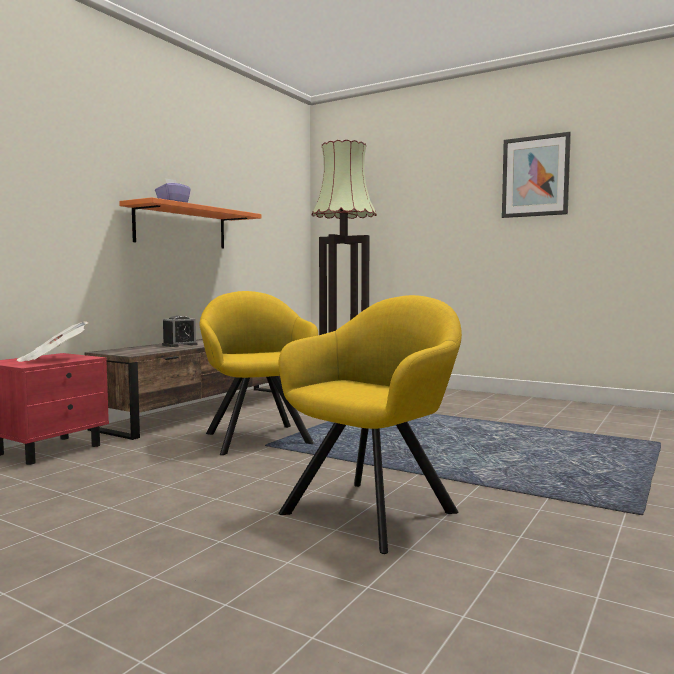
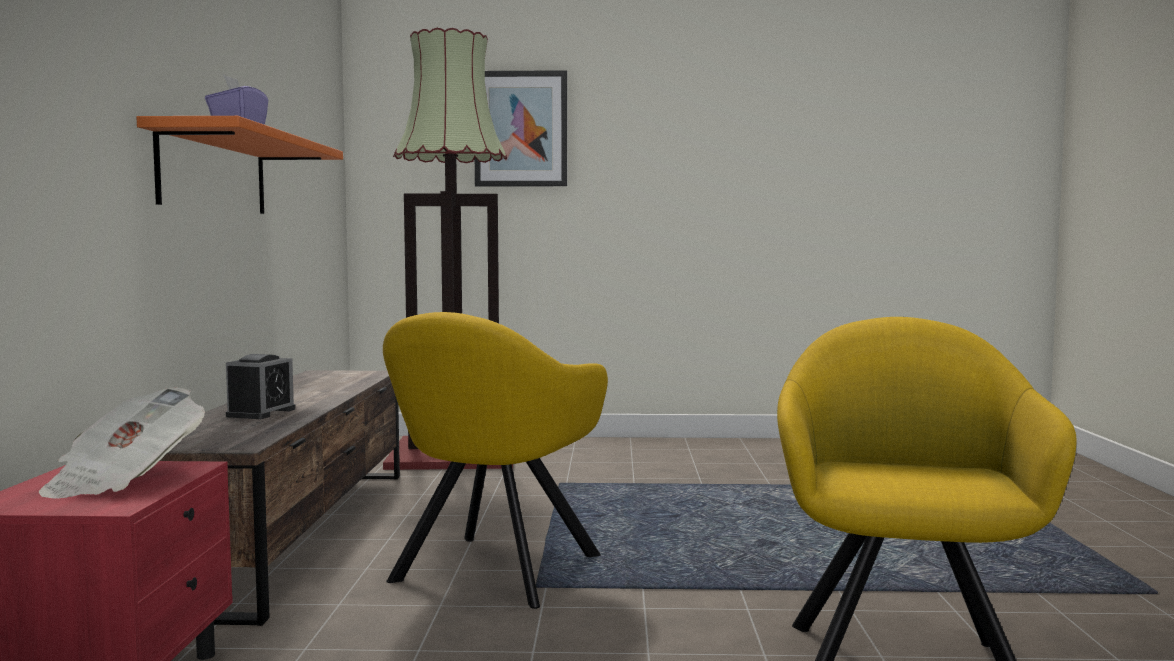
camera: 30 degrees left, 0 degrees up
yellow armchair [200,291,318,455] -> yellow armchair turned 105 degrees counterclockwise [383,312,608,609]
picture [502,132,571,218] -> picture moved to [475,70,567,187]

